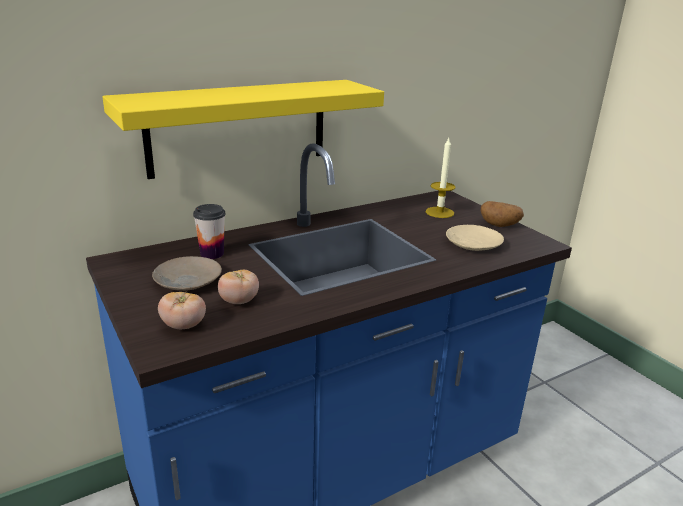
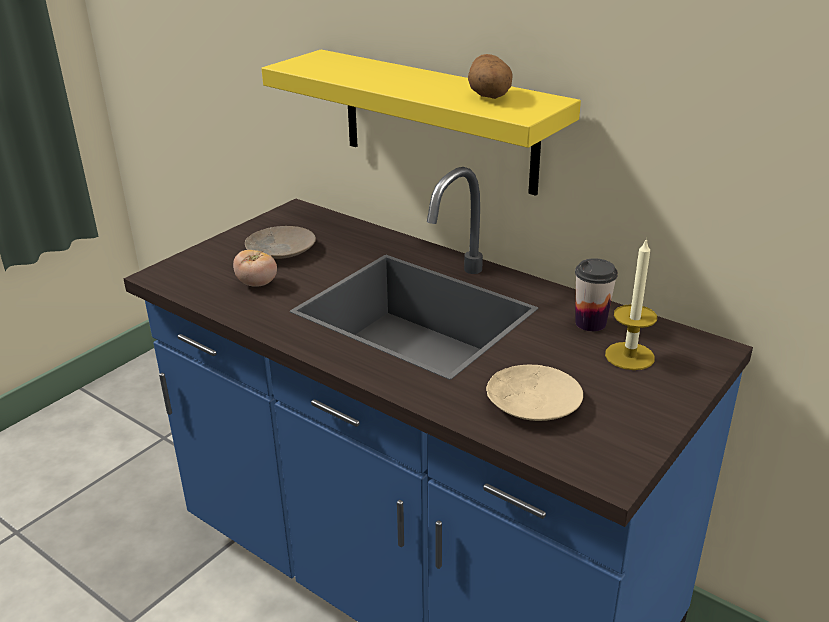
camera: 70 degrees right, 5 degrees up
tomato [158,292,206,329] -> none
cup [193,204,226,259] -> cup moved to [575,258,618,332]
potato [480,201,524,227] -> potato moved to [468,54,512,99]

